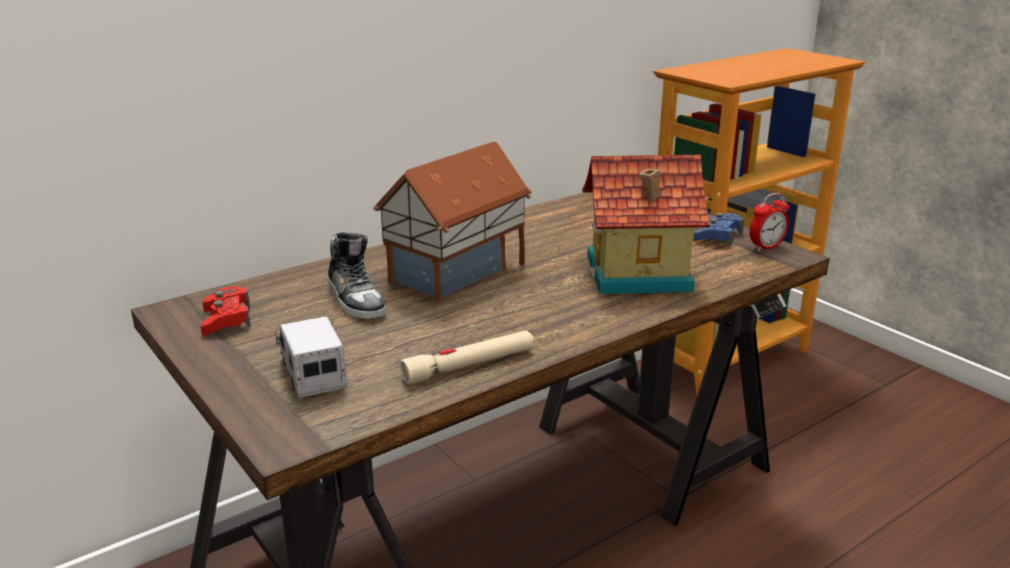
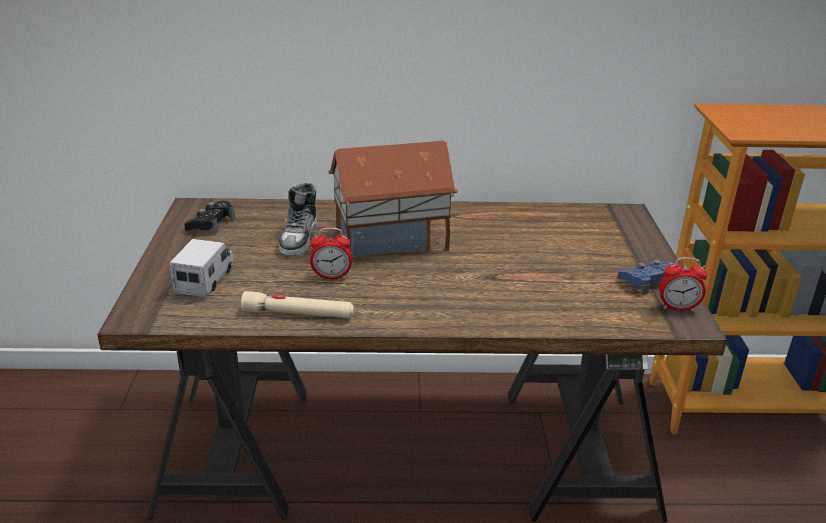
camera: 35 degrees right, 5 degrees up
red game controller [201,286,251,336] -> black game controller [184,201,235,234]
toy house [582,155,710,294] -> none
none -> alarm clock [310,228,352,279]

